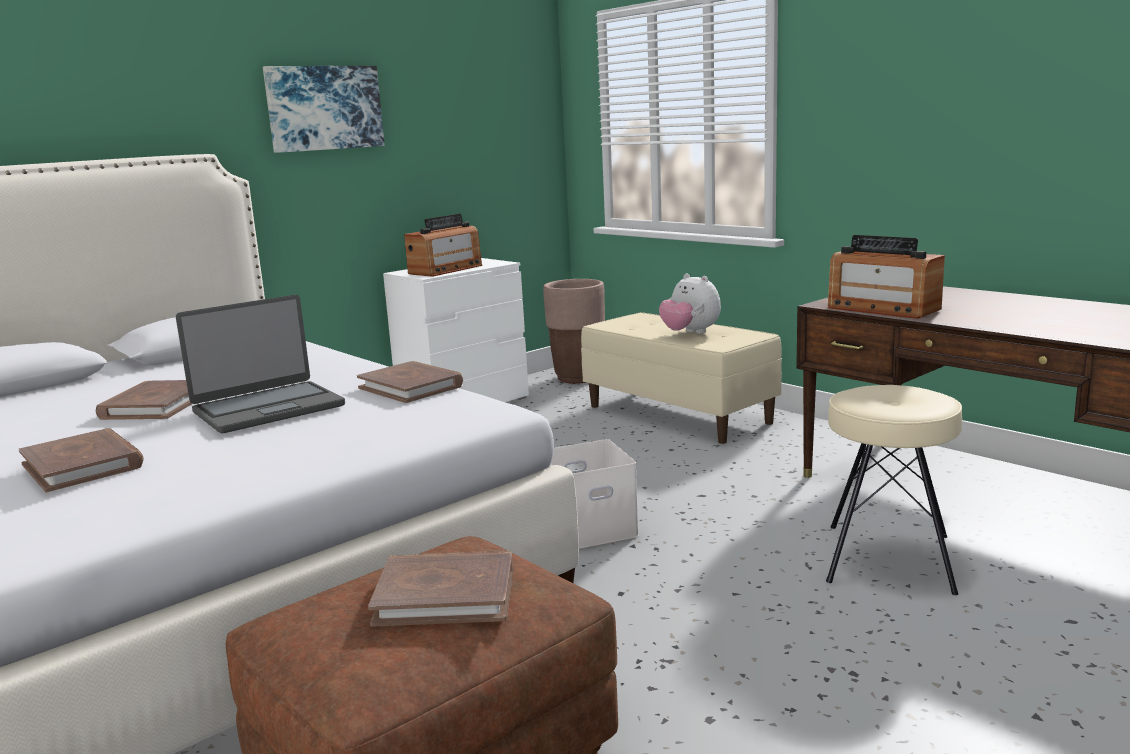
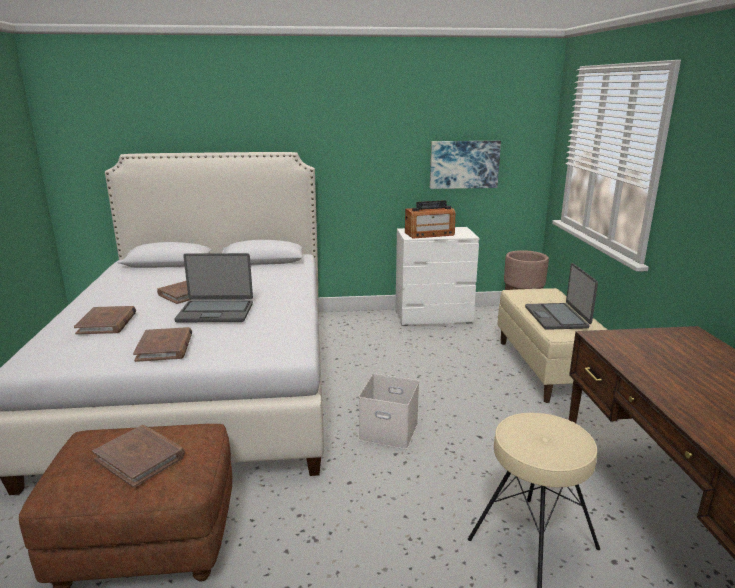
camera: 35 degrees right, 5 degrees up
picture [263,66,385,153] -> picture moved to [430,141,501,189]
brown book [357,361,463,403] -> brown book moved to [133,327,192,362]
plush toy [659,274,721,334] -> laptop [525,263,598,330]
radio [828,235,945,319] -> none

